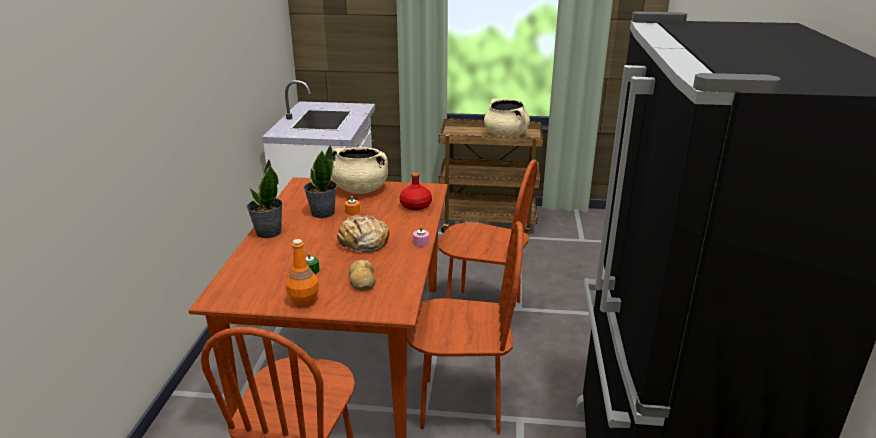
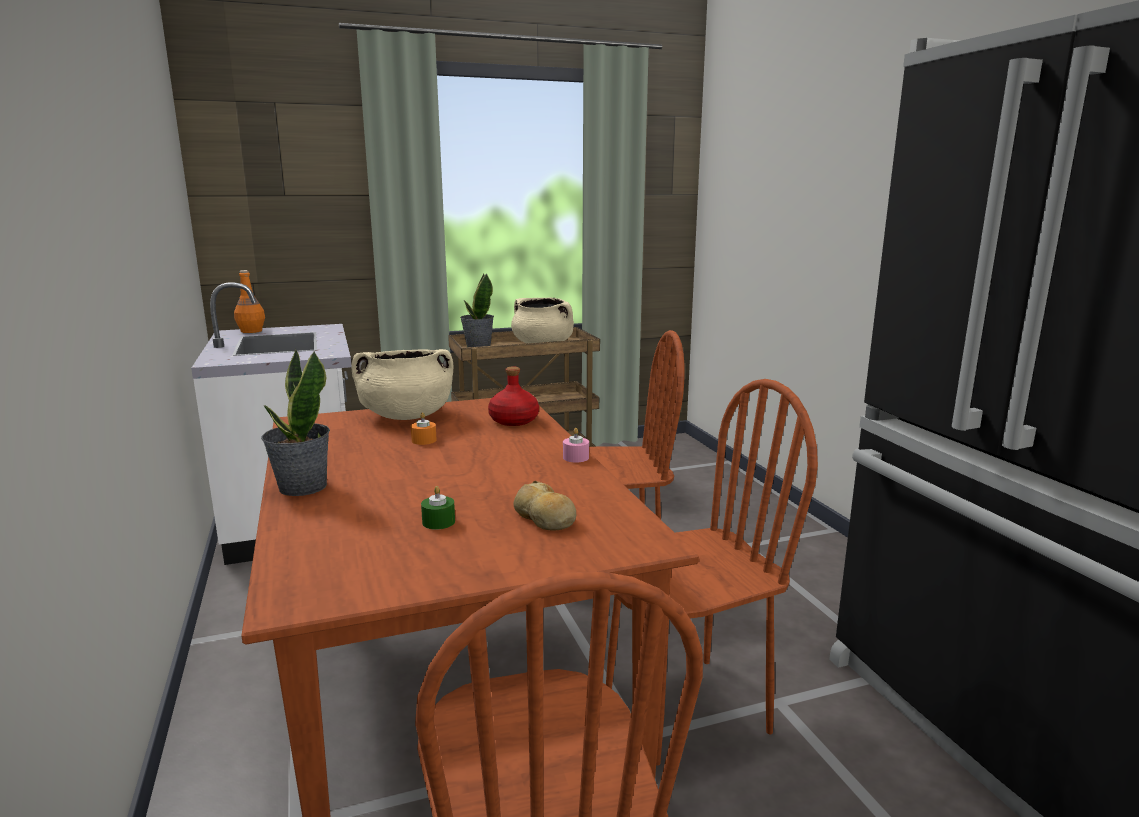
camera: 25 degrees left, 10 degrees down
orange bottle [286,239,319,307] -> orange bottle moved to [234,270,265,333]
potted plant [304,145,337,218] -> potted plant moved to [460,273,494,347]
bread [337,214,389,253] -> none

